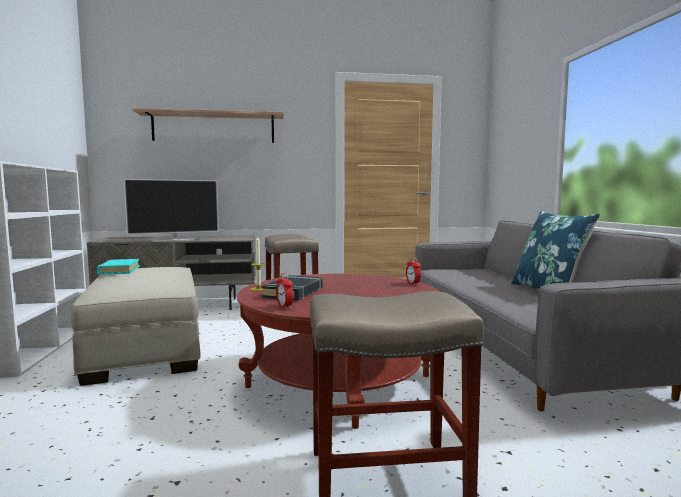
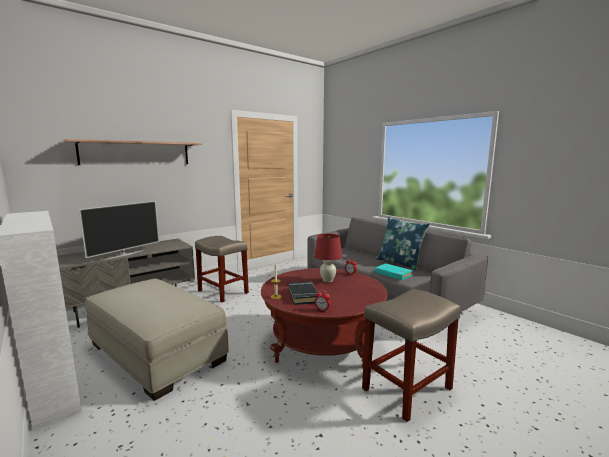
camera: 30 degrees left, 5 degrees up
turquoise book [97,259,139,275] -> turquoise book moved to [375,264,412,280]
none -> red table lamp [314,234,342,282]

